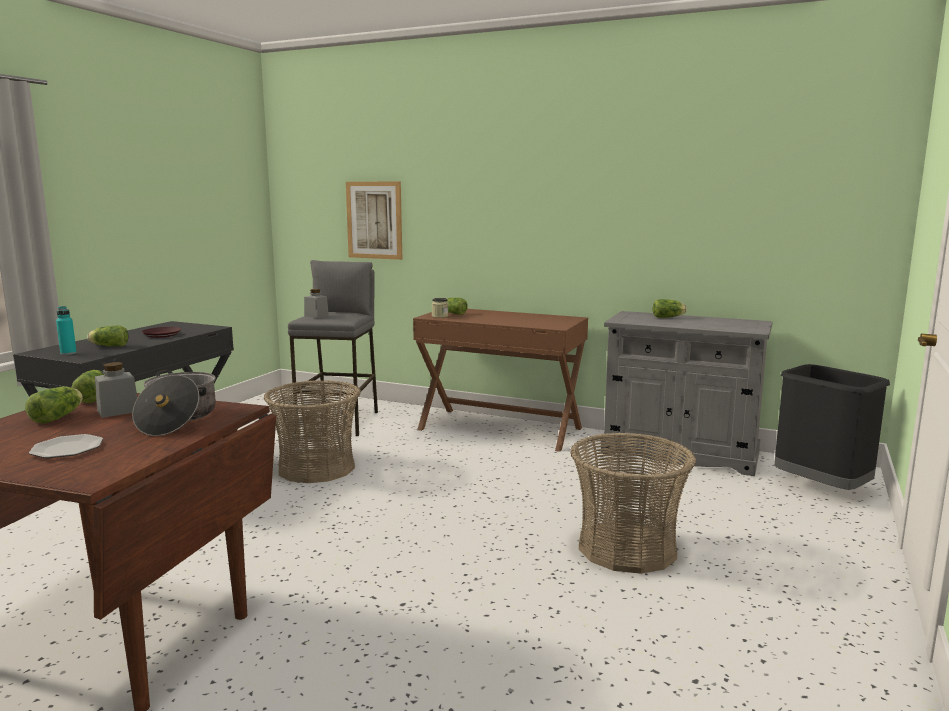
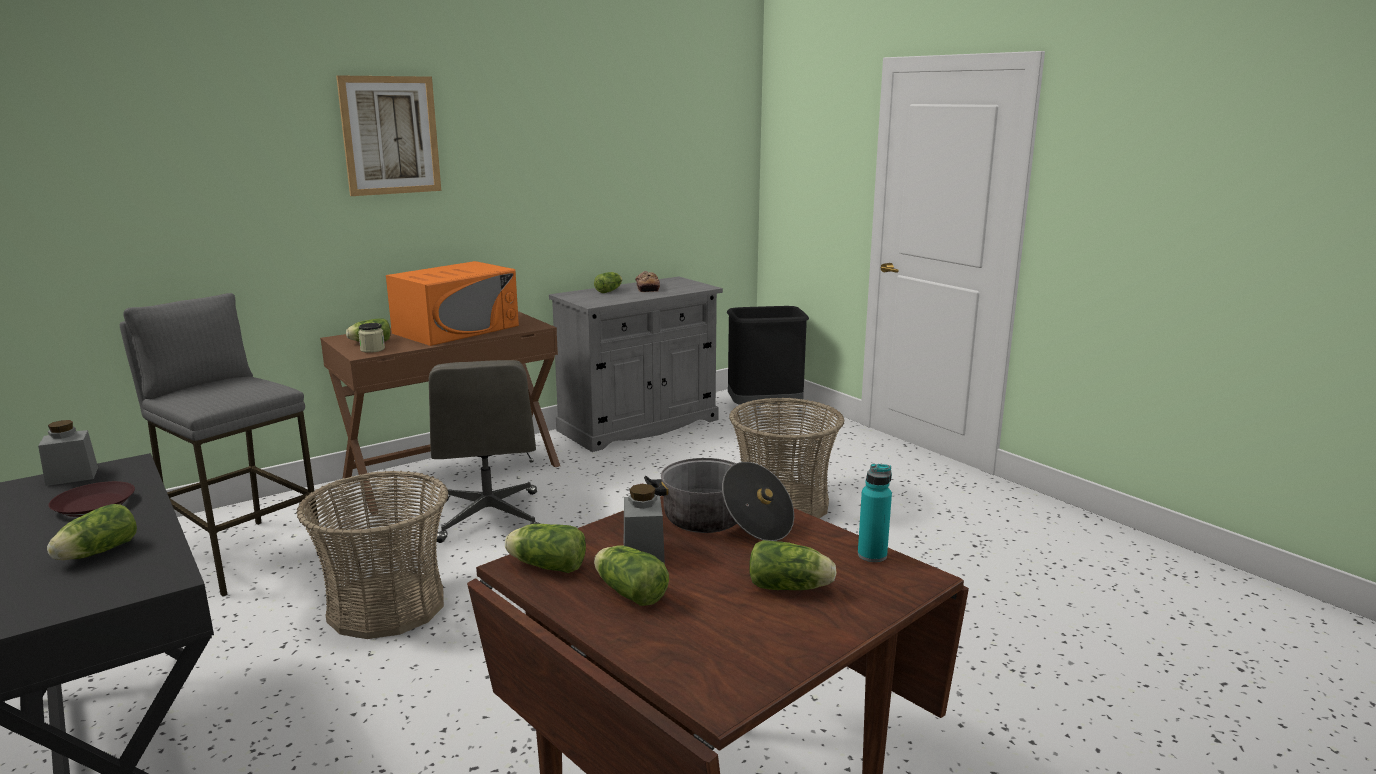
camera: 60 degrees left, 5 degrees up
plate [29,434,103,458] -> lettuce [749,540,837,590]
turquoise bottle [56,306,77,355] -> turquoise bottle moved to [858,464,892,562]
grey jar [304,289,329,318] -> grey jar moved to [38,420,98,486]
picture [346,182,402,260] -> picture moved to [336,75,441,196]
none -> orange microwave [386,261,519,346]
none -> grey office chair [429,360,540,543]
none -> bread [635,271,660,292]

